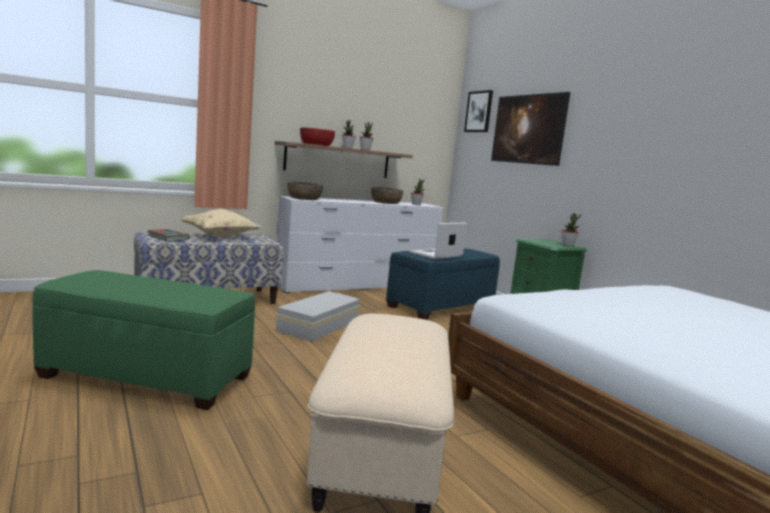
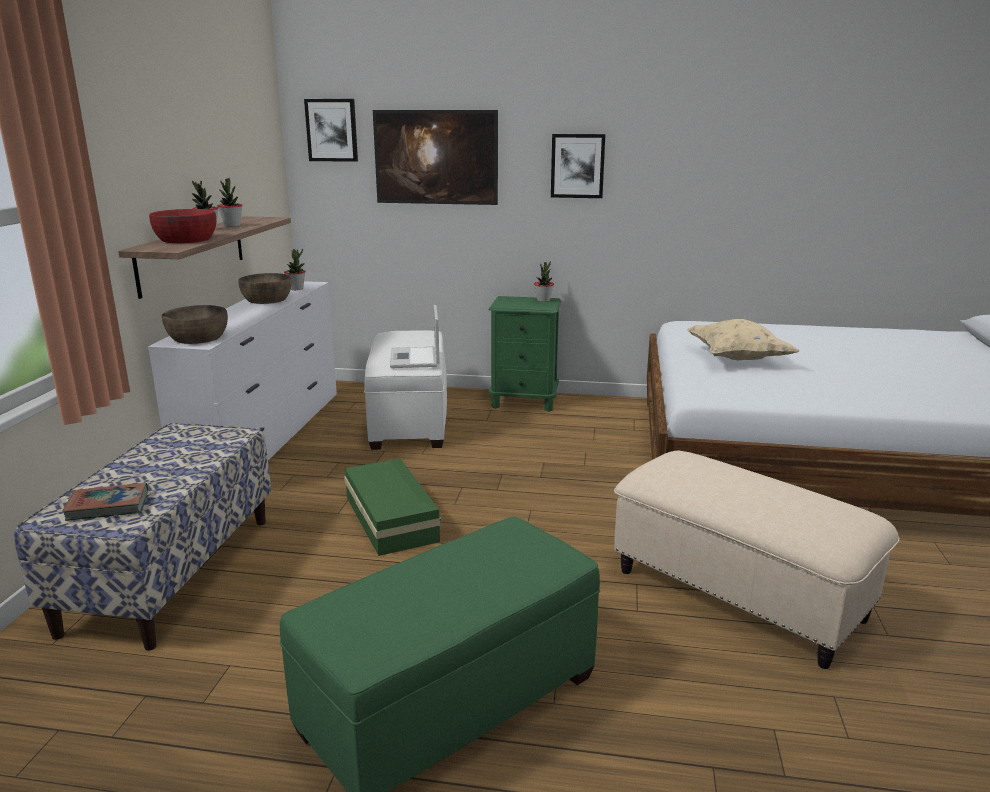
camera: 50 degrees left, 10 degrees up
beige pillow [181,209,261,237] -> beige pillow moved to [687,319,800,360]
white storage box [275,291,360,342] -> green storage box [344,458,441,556]
blue ottoman [386,248,500,320] -> white ottoman [364,330,447,450]
none -> picture [551,134,606,198]

